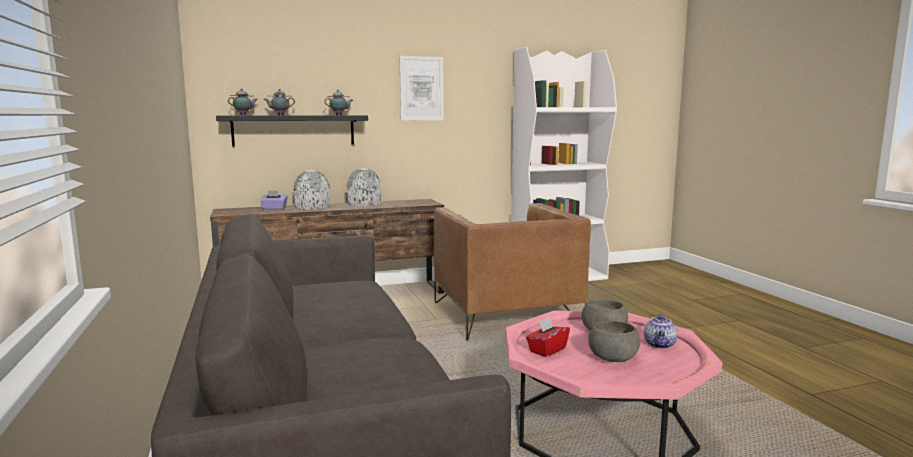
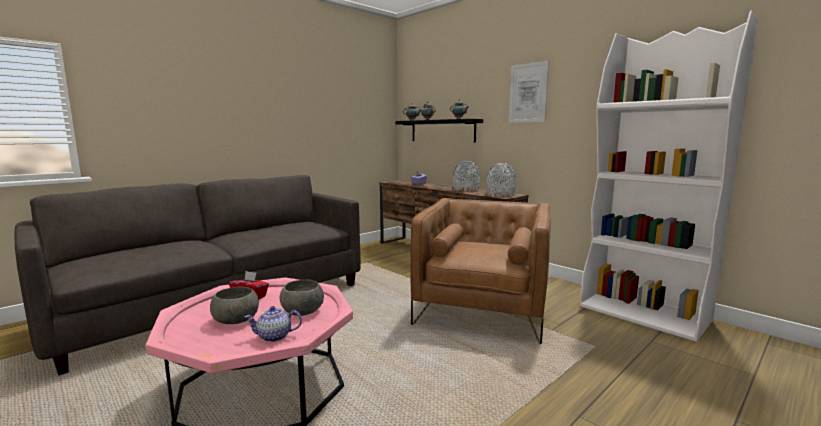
camera: 65 degrees right, 0 degrees up
grey vase [293,170,330,210] -> grey vase moved to [486,163,516,197]
brown armchair [434,203,591,341] -> brown armchair turned 150 degrees clockwise [410,198,551,344]

